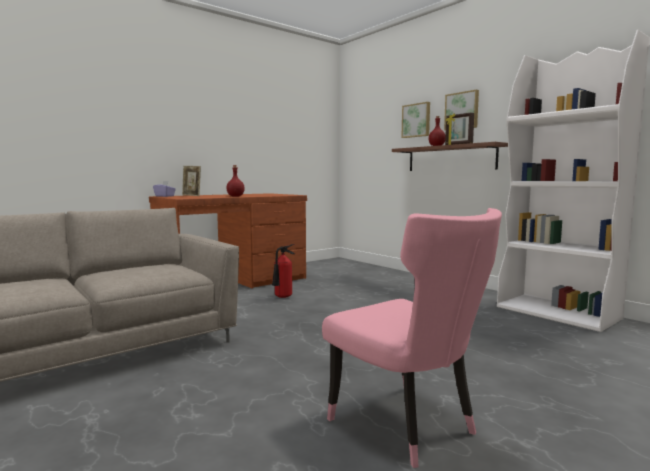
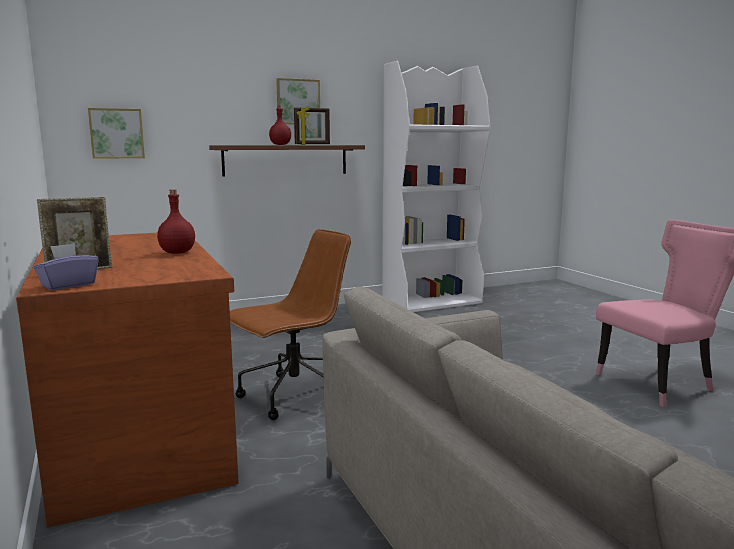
camera: 75 degrees left, 5 degrees up
fire extinguisher [272,244,295,298] -> brown office chair [230,229,351,420]
picture [401,102,430,138] -> picture moved to [88,108,145,159]

